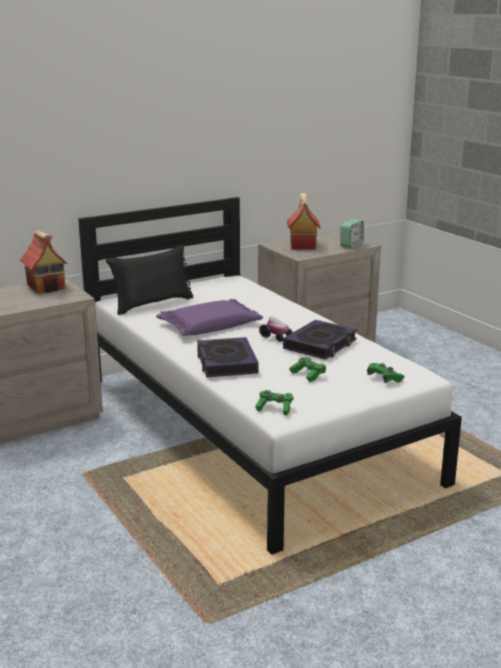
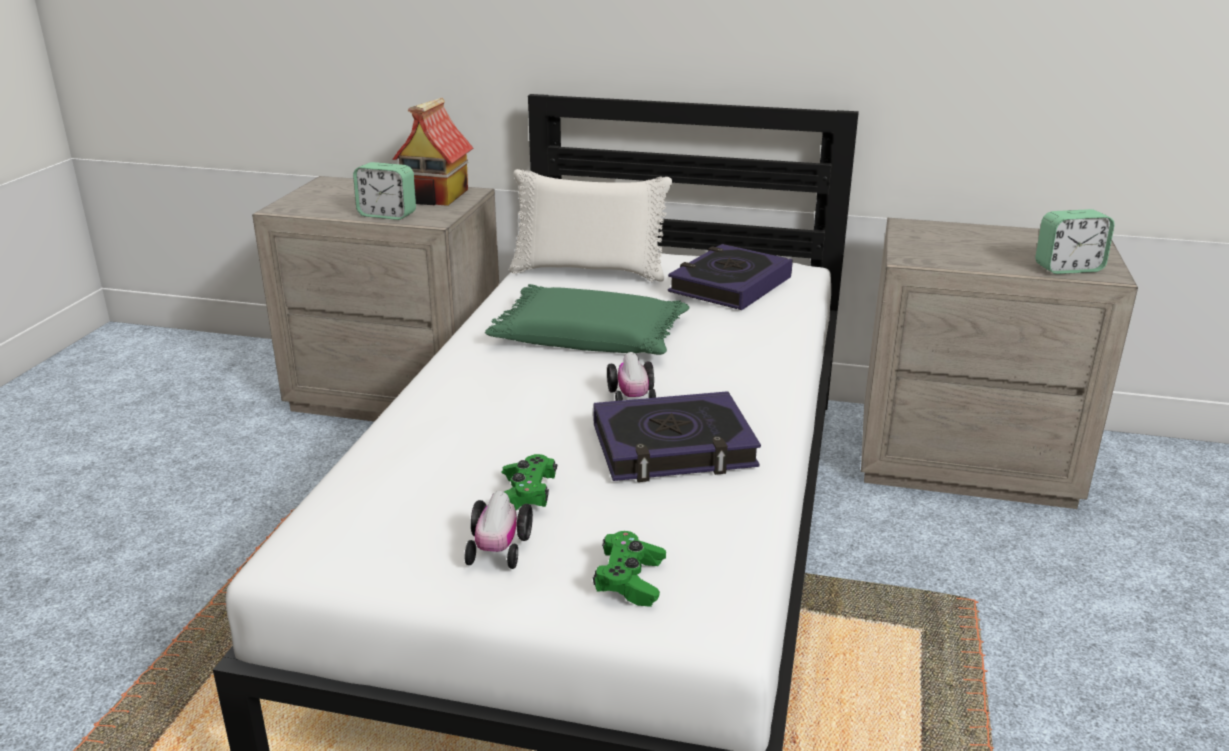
camera: 45 degrees right, 5 degrees up
black pillow [106,245,193,315] -> white pillow [509,169,672,282]
purple pillow [156,299,263,336] -> green pillow [485,284,690,355]
book [197,337,259,377] -> book moved to [668,244,793,310]
green game controller [255,390,294,415] -> none
toy house [287,193,321,249] -> none
none -> alarm clock [353,162,416,220]
none -> toy car [465,491,533,569]

